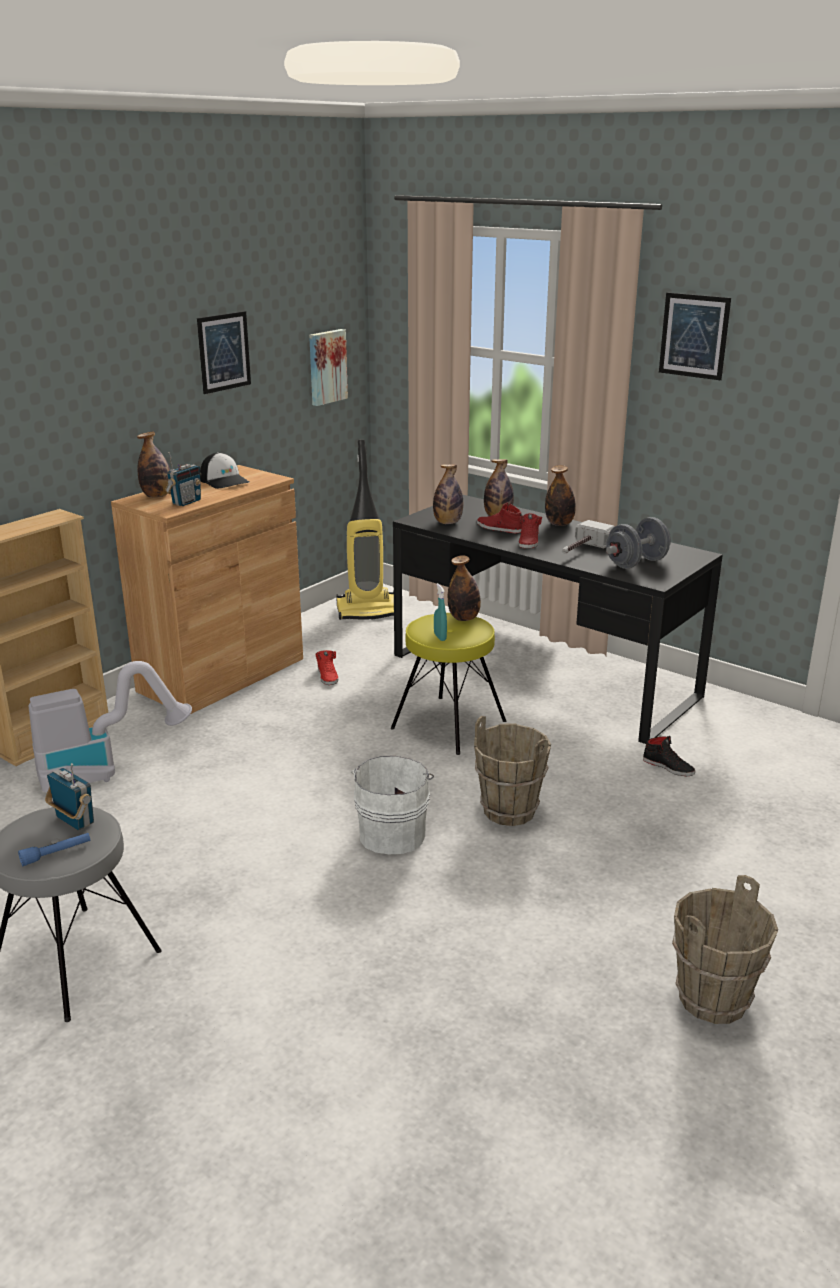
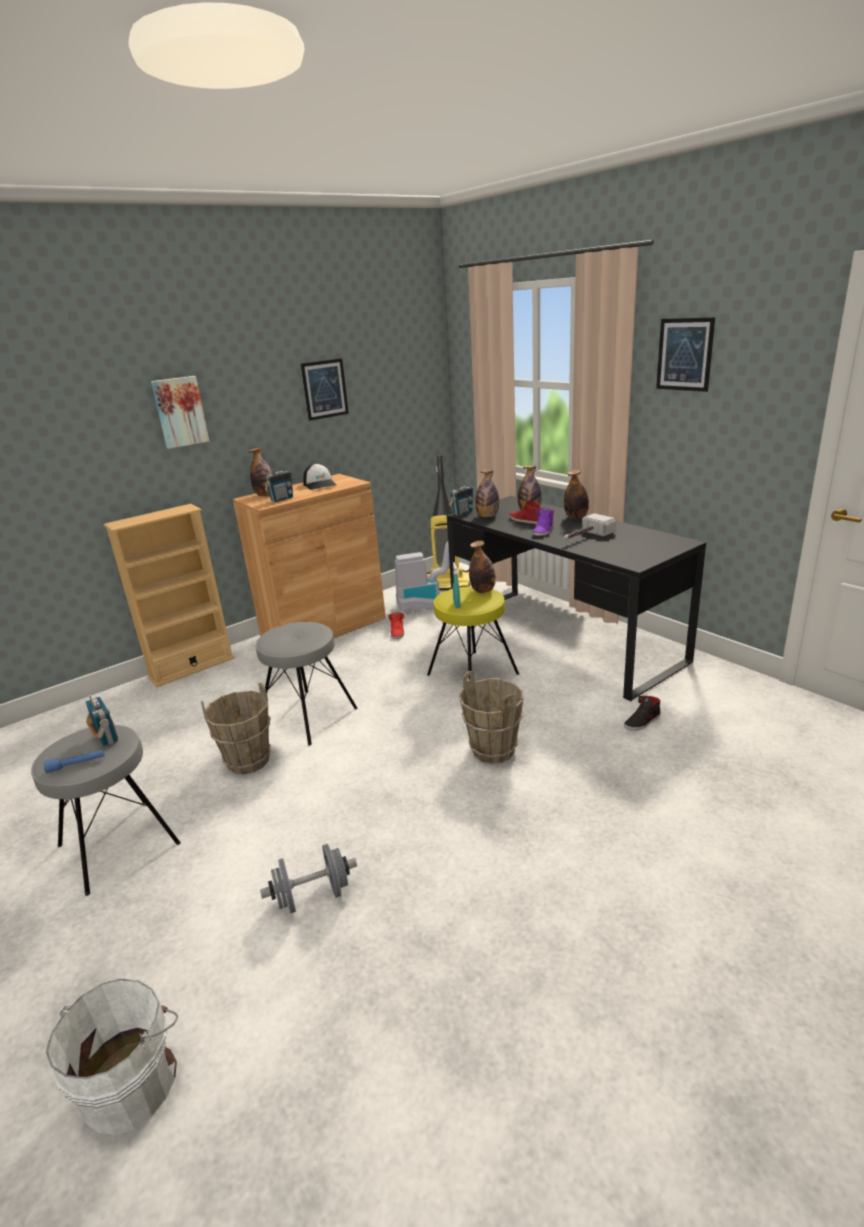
camera: 15 degrees right, 0 degrees up
vacuum cleaner [29,661,192,792] -> vacuum cleaner moved to [395,541,471,615]
picture [309,329,348,406] -> picture moved to [151,376,209,449]
white bucket [351,756,434,854] -> white bucket moved to [46,979,178,1135]
red shoe [518,513,542,549] -> purple shoe [533,508,554,536]
grey dumbbell [606,517,671,569] -> grey dumbbell moved to [260,844,357,913]
black shoe [643,736,695,776] -> black shoe turned 90 degrees clockwise [624,696,660,730]
brown bucket [672,875,778,1024] -> brown bucket moved to [201,683,271,774]
none -> grey stool [256,622,358,746]
none -> radio [449,478,473,516]

